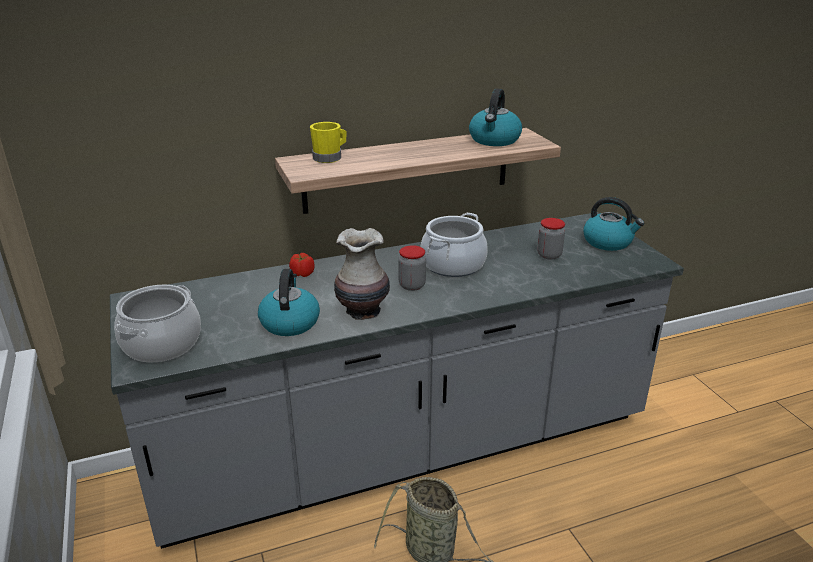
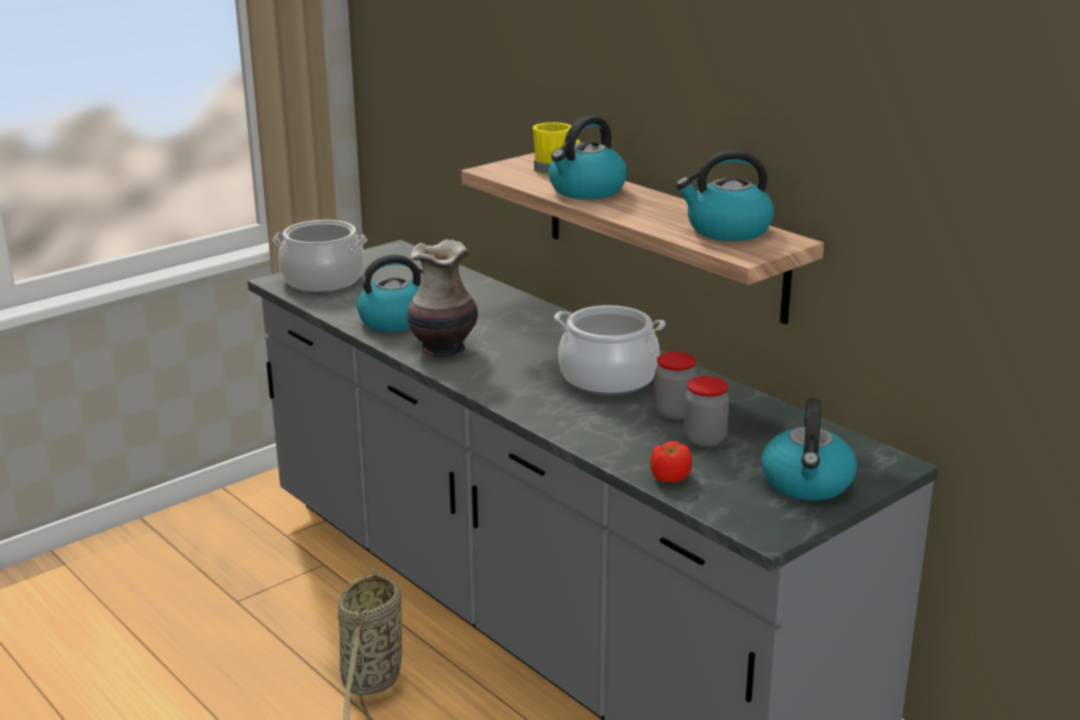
camera: 70 degrees right, 5 degrees down
tomato [289,253,315,277] -> tomato moved to [651,441,692,483]
jar [398,245,426,291] -> jar moved to [654,352,697,420]
none -> kettle [548,115,627,199]

